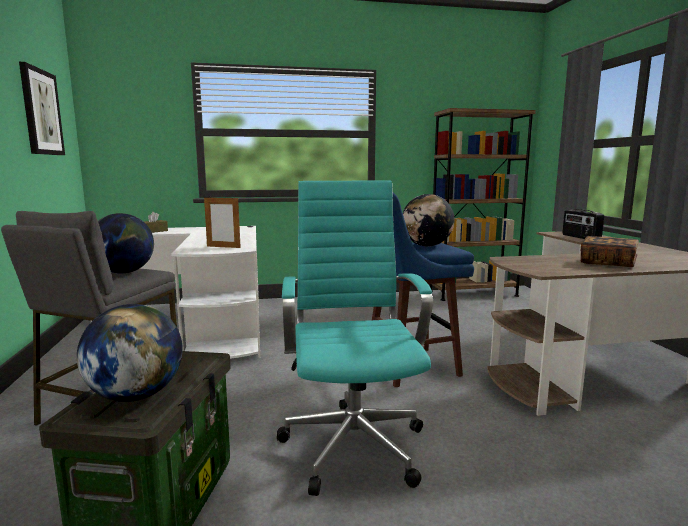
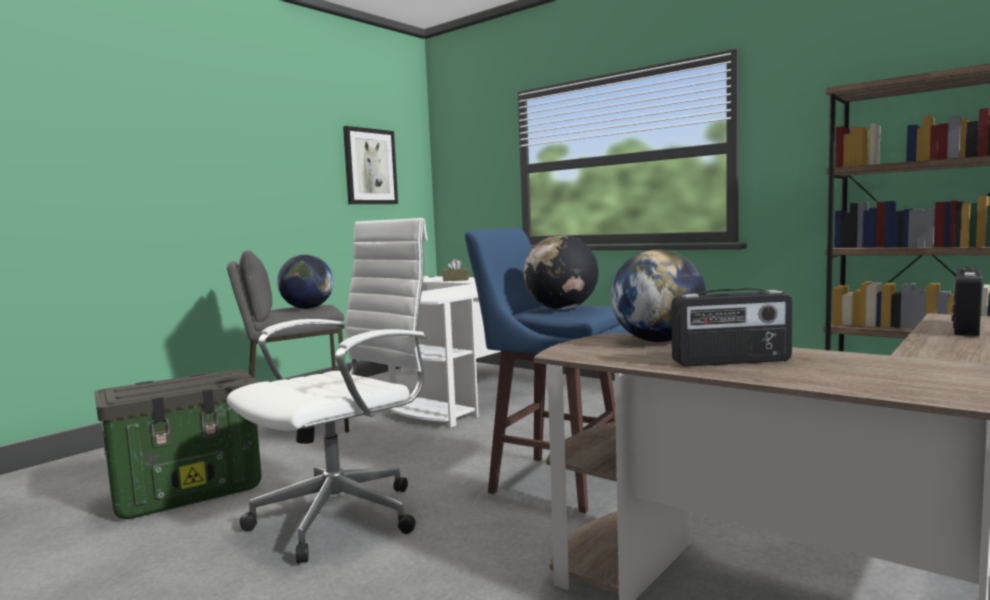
camera: 50 degrees right, 5 degrees down
globe [77,304,183,402] -> globe moved to [611,249,706,342]
picture frame [204,196,241,248] -> none
turquoise office chair [277,181,433,496] -> white office chair [227,218,428,563]
book [581,236,639,267] -> radio [671,288,793,366]

